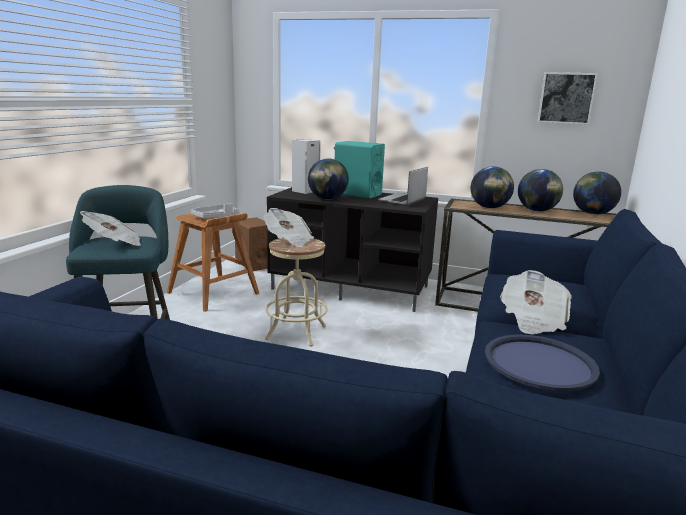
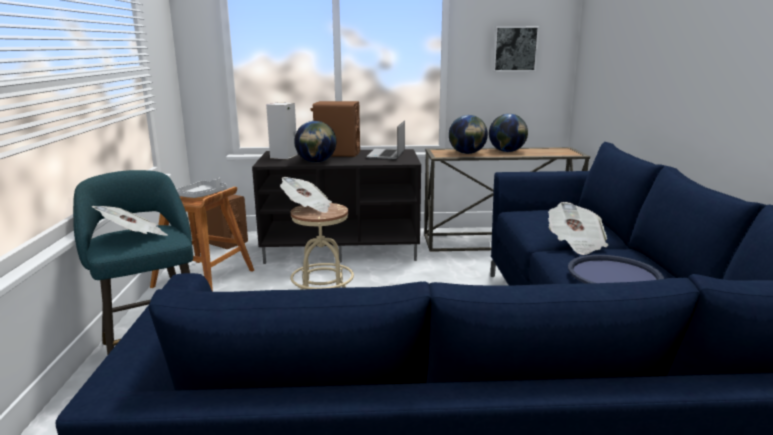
camera: 20 degrees left, 0 degrees up
turquoise speaker [334,141,385,198] -> brown speaker [310,101,360,157]
globe [573,171,621,215] -> none

